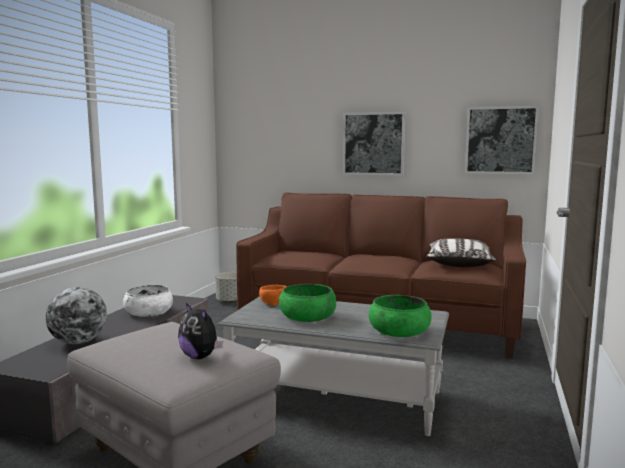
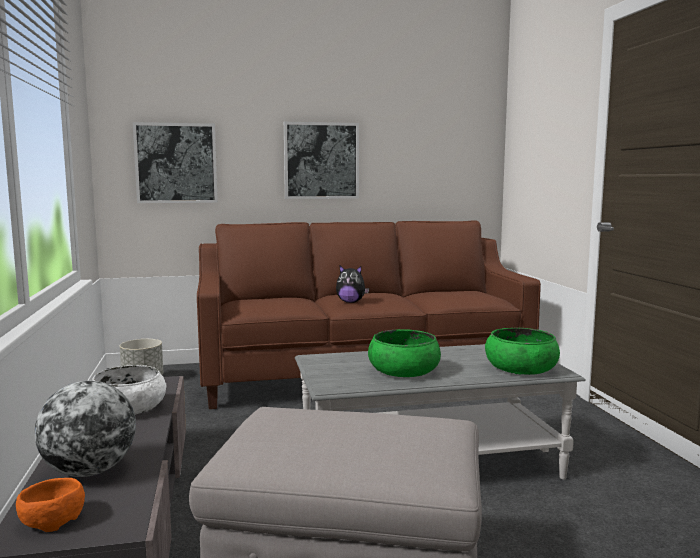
camera: 30 degrees left, 0 degrees up
plush toy [178,303,223,359] -> plush toy moved to [336,266,369,303]
orange bowl [259,285,287,306] -> orange bowl moved to [16,478,85,532]
pillow [426,238,496,267] -> none
picture [465,106,539,174] -> picture moved to [133,122,218,203]

